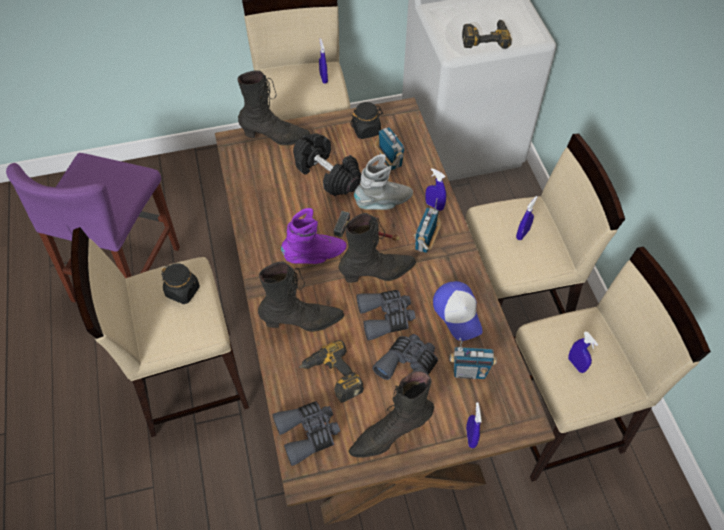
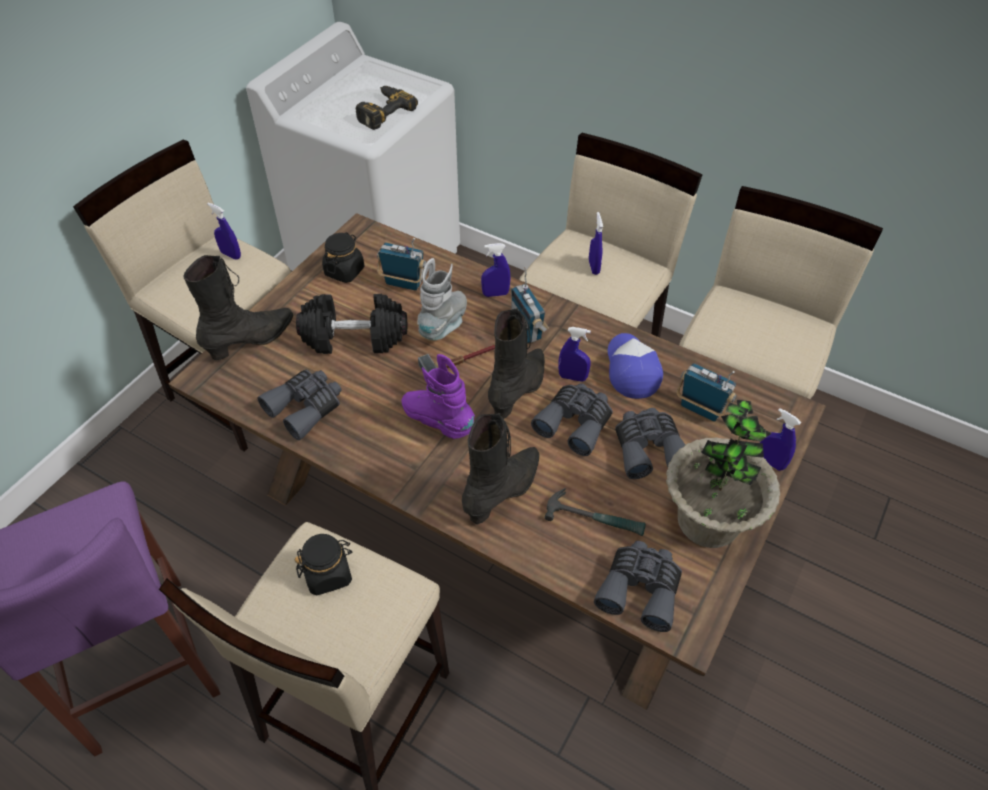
camera: 45 degrees left, 5 degrees down
purple boot [281,208,347,264] -> purple boot turned 75 degrees counterclockwise [402,354,475,439]
power drill [299,340,364,403] -> hammer [545,488,646,536]
black boot [349,371,434,458] -> potted plant [666,400,780,548]
cap [433,281,483,341] -> cap turned 120 degrees counterclockwise [608,333,663,399]
radio [450,338,496,379] -> radio turned 105 degrees counterclockwise [677,363,737,422]
blue spray bottle [568,331,598,373] -> blue spray bottle moved to [558,327,591,382]
none -> grey binoculars [257,370,342,440]

